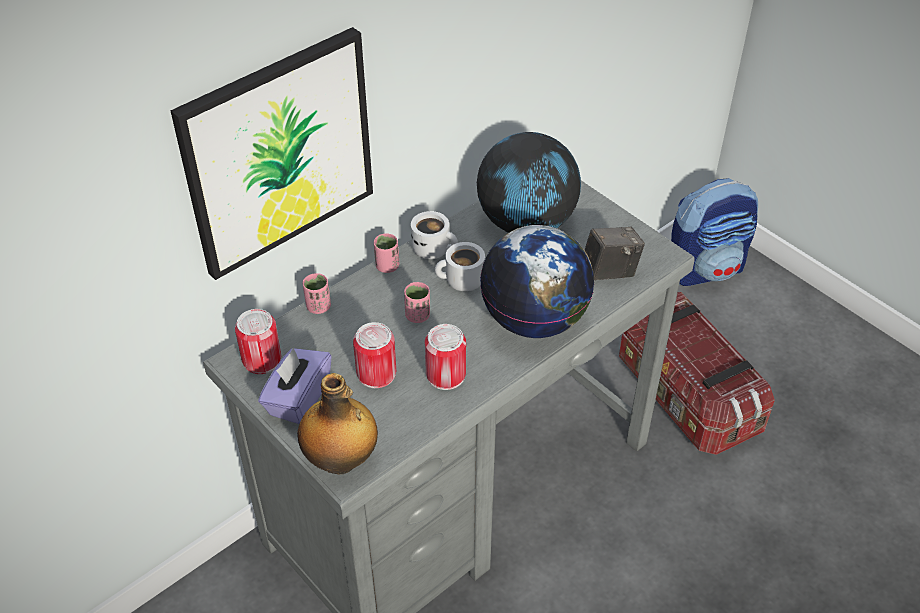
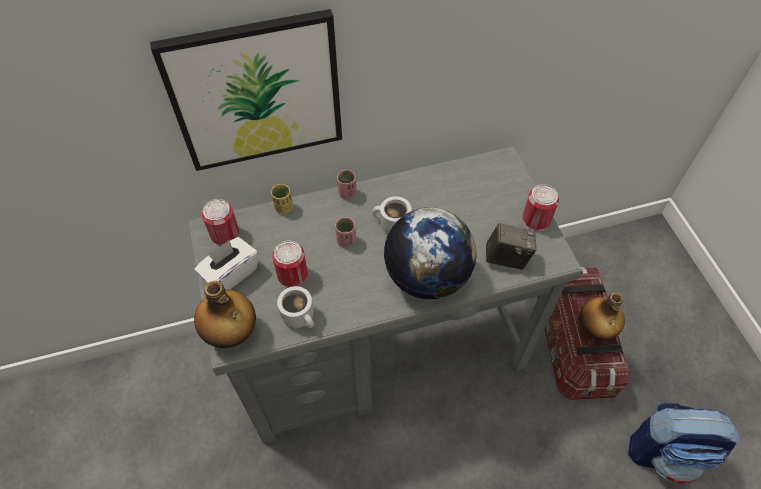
camera: 25 degrees right, 10 degrees up
purple tissue box [258,347,332,424] -> white tissue box [194,237,258,290]
pink cup [303,273,331,314] -> yellow cup [271,184,293,214]
white mug [411,211,458,259] -> white mug moved to [277,286,314,328]
can [425,324,466,390] -> can moved to [522,184,559,231]
globe [477,132,581,233] -> none
backpack [671,178,758,286] -> backpack moved to [628,403,739,484]
none -> bottle [579,292,625,340]

